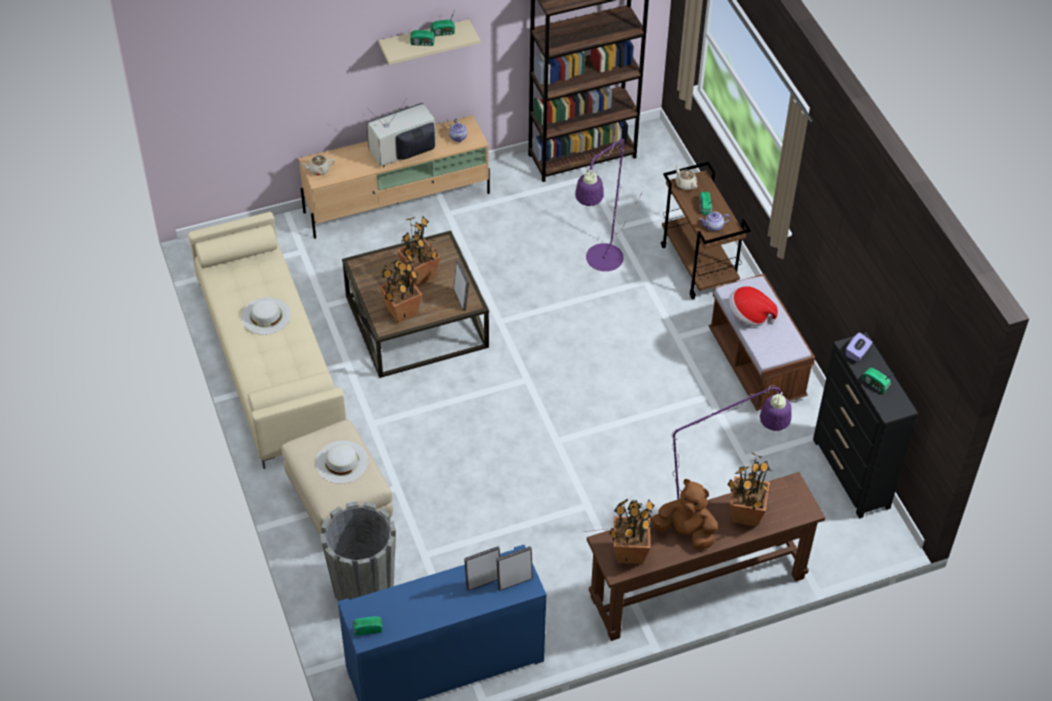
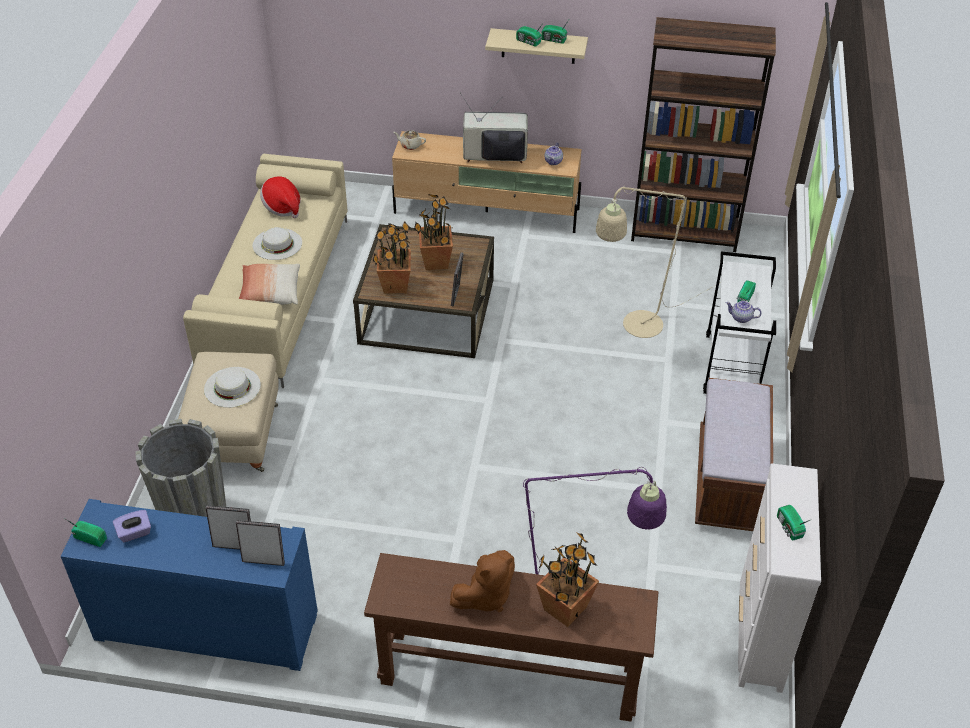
camera: 30 degrees right, 5 degrees down
purple floor lamp [575,139,644,271] -> beige floor lamp [596,186,721,338]
potted plant [609,499,655,564] -> none
brown plush toy [651,479,718,550] -> brown plush toy turned 90 degrees clockwise [450,550,515,612]
brown cart [661,162,751,299] -> white cart [703,251,776,394]
beige teapot [675,164,697,190] -> none
hat [729,286,778,326] -> hat moved to [260,176,301,218]
black dresser [813,333,918,518] -> white dresser [738,463,821,693]
purple tissue box [846,332,872,362] -> purple tissue box moved to [113,510,151,542]
none -> pillow [239,264,300,305]

